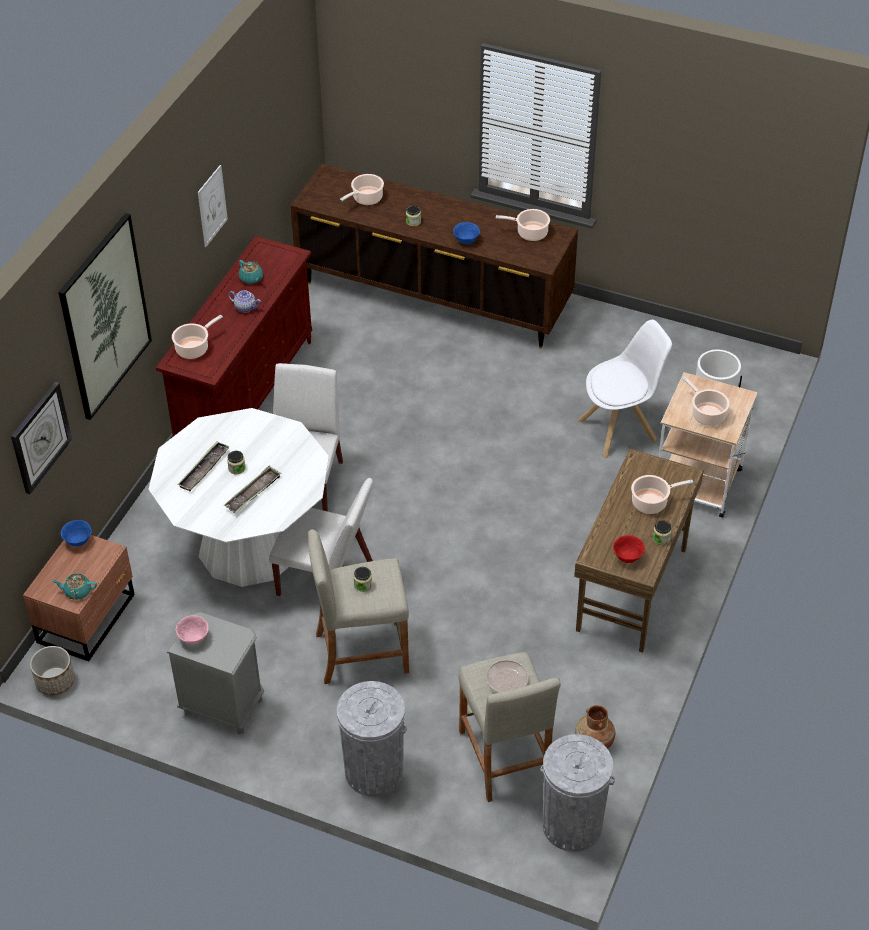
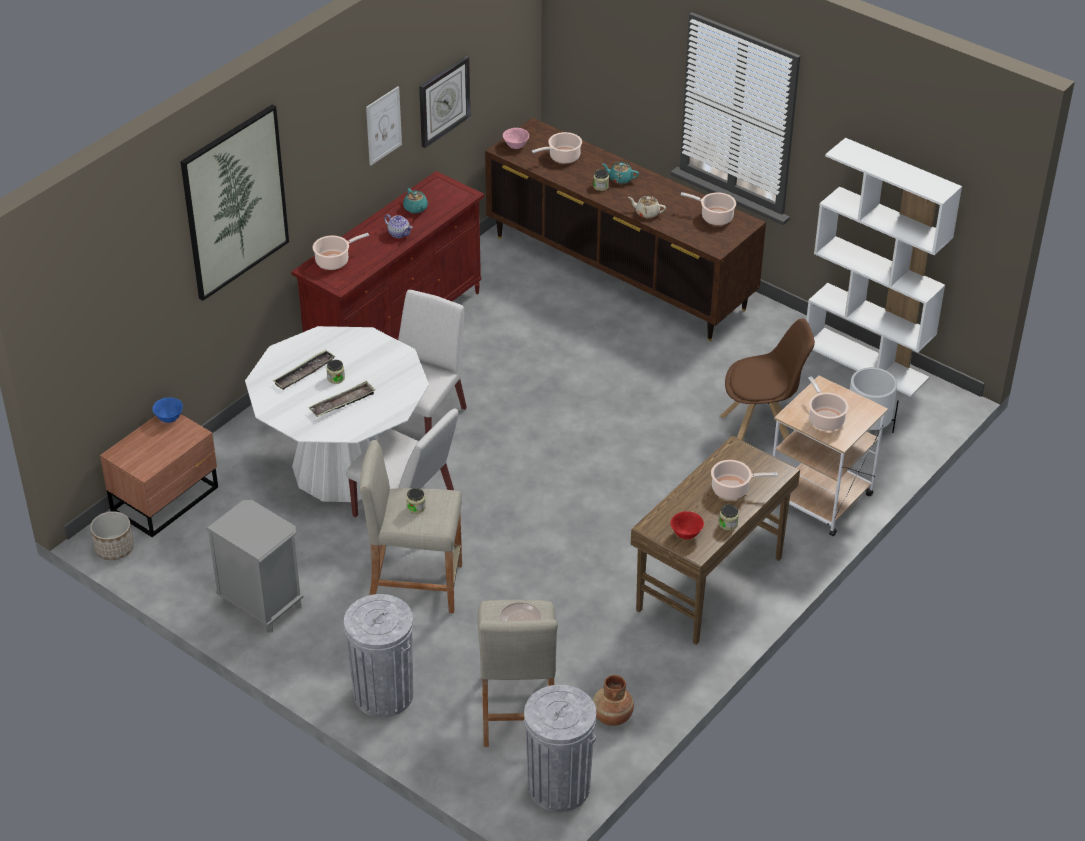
camera: 15 degrees right, 5 degrees down
wall clock [11,382,72,494] -> wall clock moved to [419,56,470,148]
turquoise teapot [52,573,97,600] -> turquoise teapot moved to [602,162,639,184]
pink bowl [176,615,208,644] -> pink bowl moved to [503,128,529,149]
blue bowl [453,222,480,244] -> beige teapot [628,196,666,219]
white chair [578,320,672,458] -> brown chair [720,318,815,441]
none -> white bookcase [806,138,962,397]

